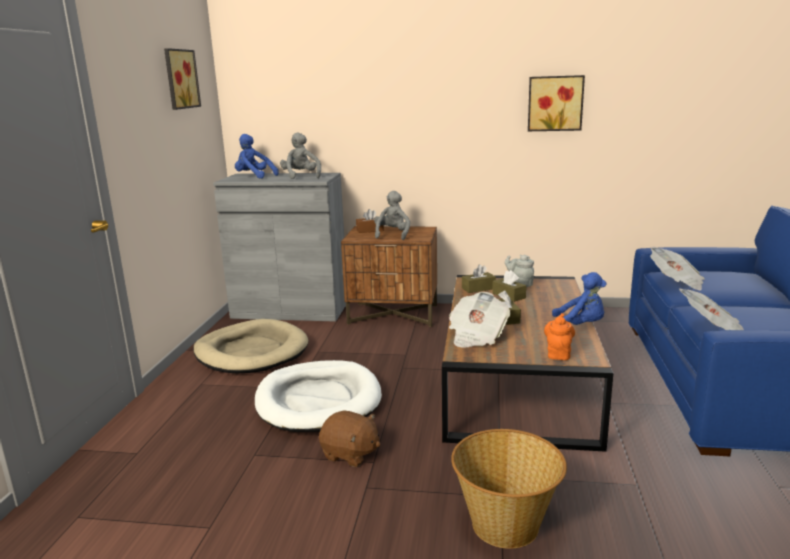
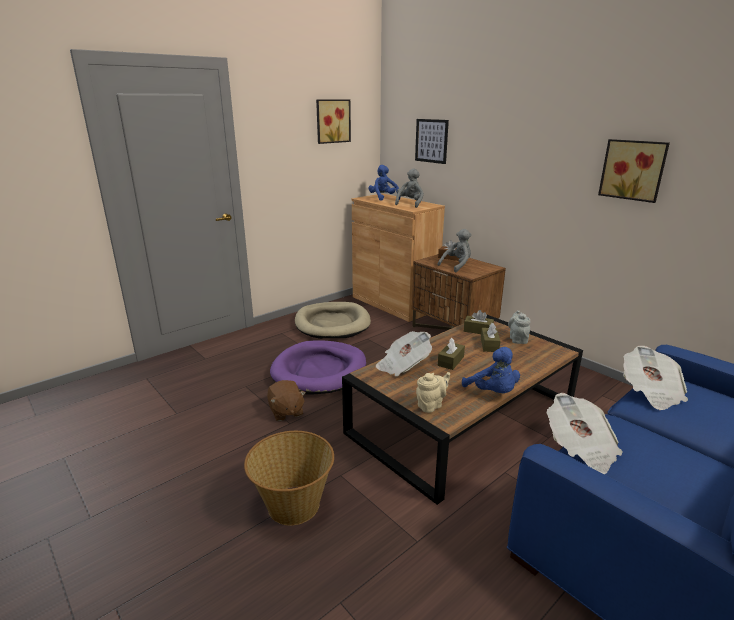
camera: 40 degrees right, 5 degrees up
grey cabinet [213,173,346,322] -> brown cabinet [352,194,445,322]
white dog bed [255,360,382,432] -> purple dog bed [270,340,366,395]
orange teapot [544,313,575,360] -> beige teapot [416,372,450,413]
none -> picture [415,119,449,164]

